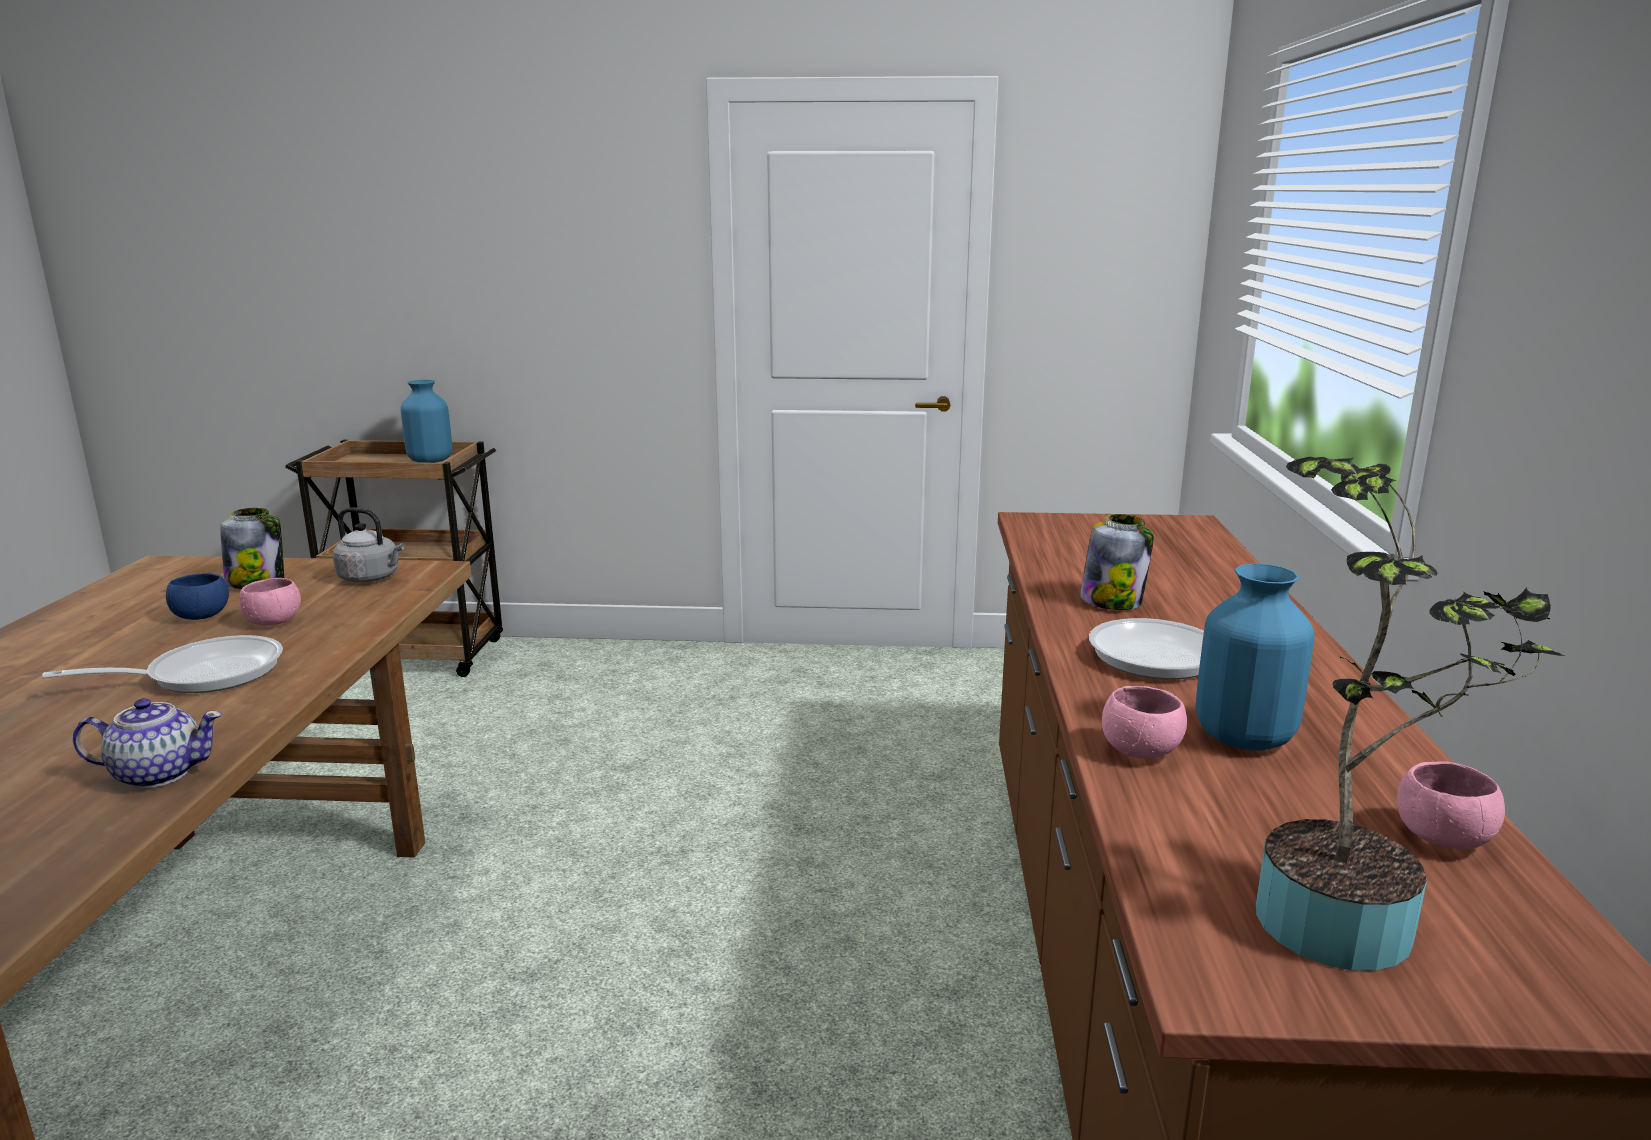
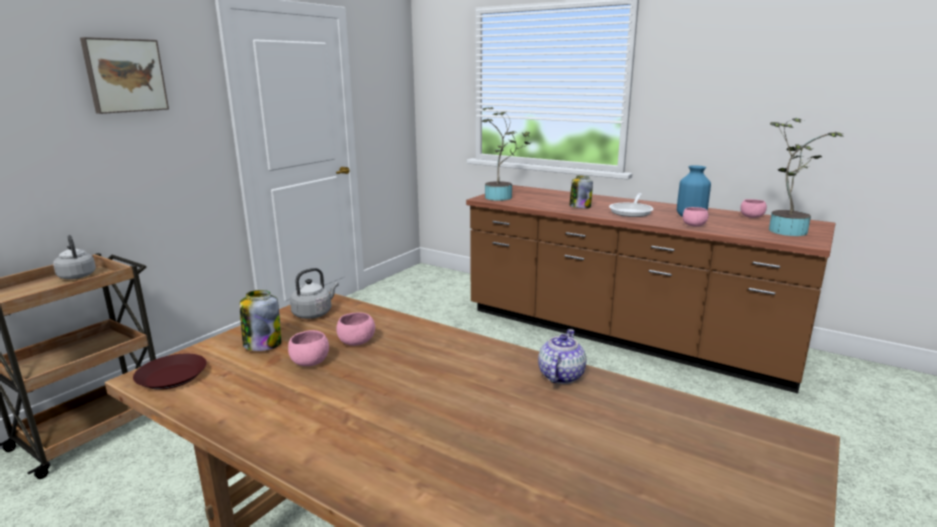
camera: 60 degrees left, 0 degrees up
frying pan [42,635,283,693] -> none
blue bowl [166,573,229,620] -> pink bowl [288,330,329,366]
blue vase [401,380,453,463] -> grey kettle [53,235,96,279]
none -> picture [80,37,169,114]
none -> brown plate [133,354,207,390]
none -> potted plant [482,107,530,201]

